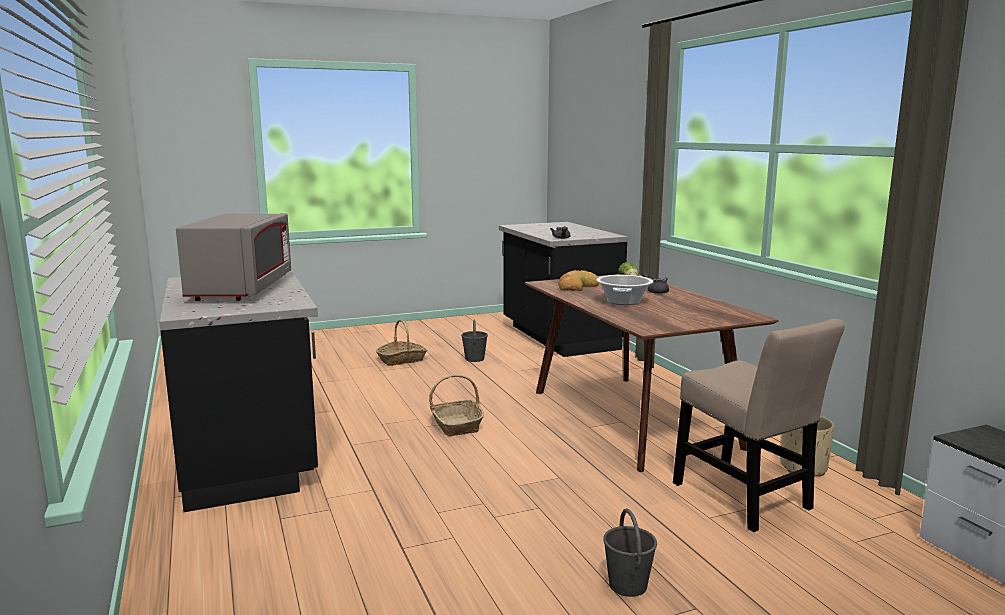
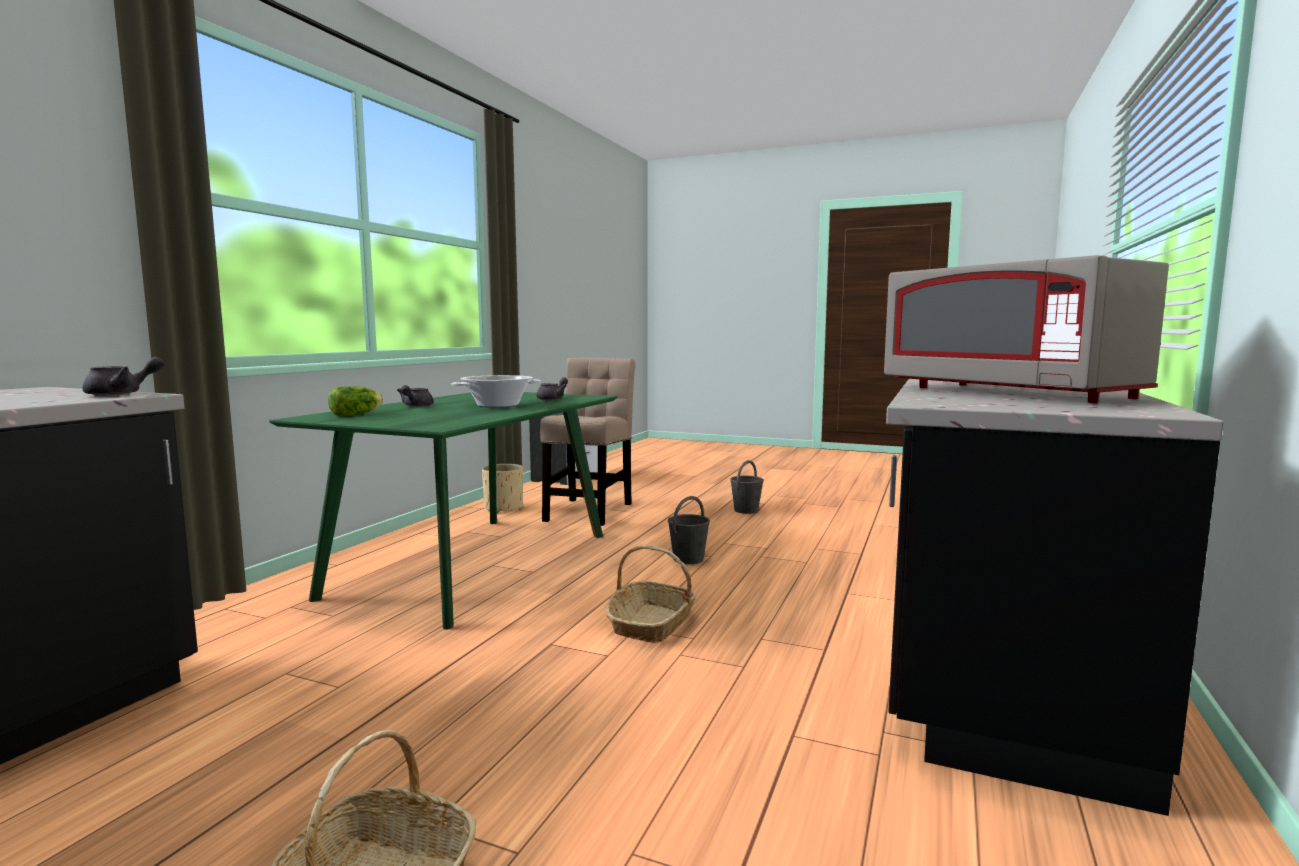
camera: 135 degrees left, 5 degrees down
grey microwave [176,213,291,301] -> grey microwave turned 75 degrees counterclockwise [884,255,1169,403]
grey bucket [461,320,488,362] -> grey bucket moved to [668,496,710,564]
brown dining table [525,274,779,472] -> green dining table [269,392,617,629]
bread [559,270,599,291] -> none
none -> grey teapot [536,377,568,400]

